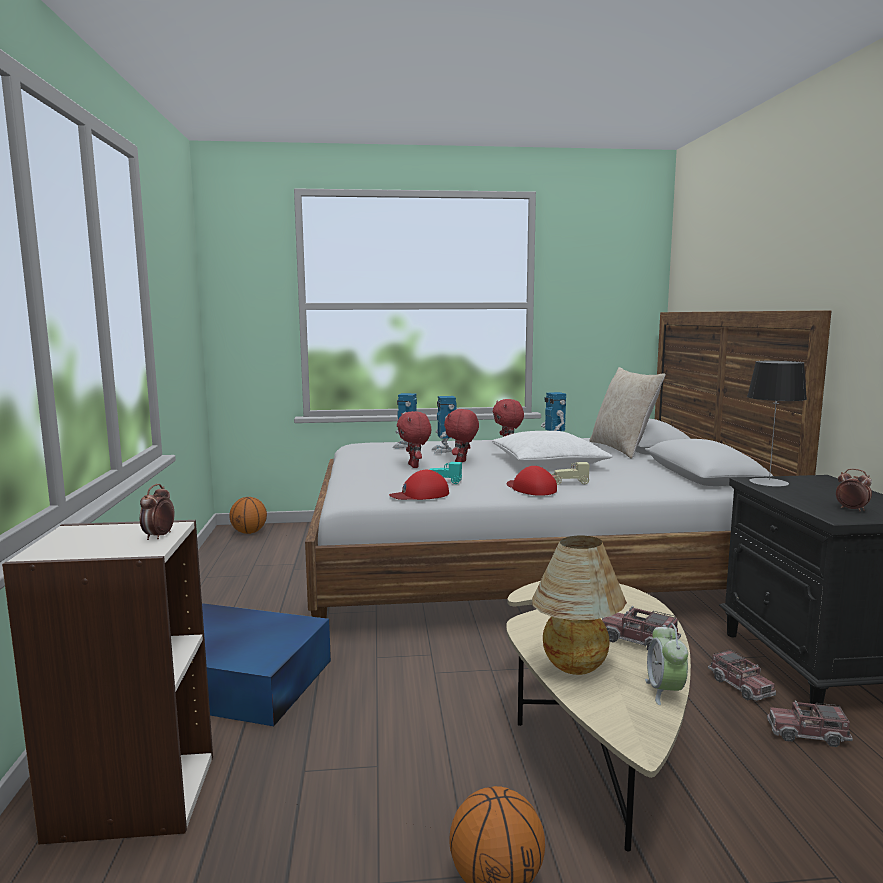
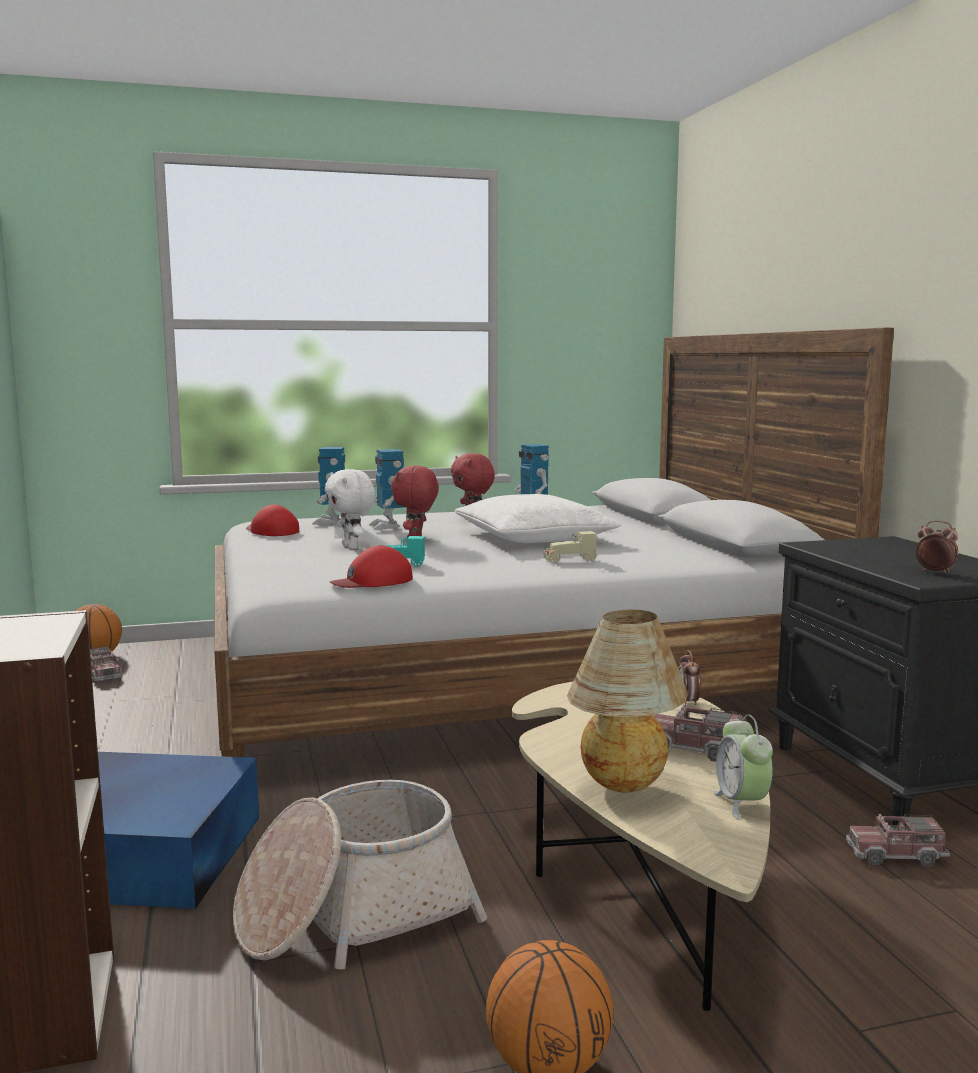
camera: 10 degrees left, 0 degrees up
alarm clock [140,484,175,540] -> alarm clock moved to [678,650,701,707]
red plush toy [397,411,431,468] -> white plush toy [325,469,375,549]
red cap [507,466,557,496] -> red cap moved to [246,504,299,536]
beige pillow [590,367,665,459] -> none
toy truck [708,649,776,701] -> toy truck moved to [90,645,123,683]
table lamp [747,361,807,487] -> none
none -> basket [233,780,487,969]

